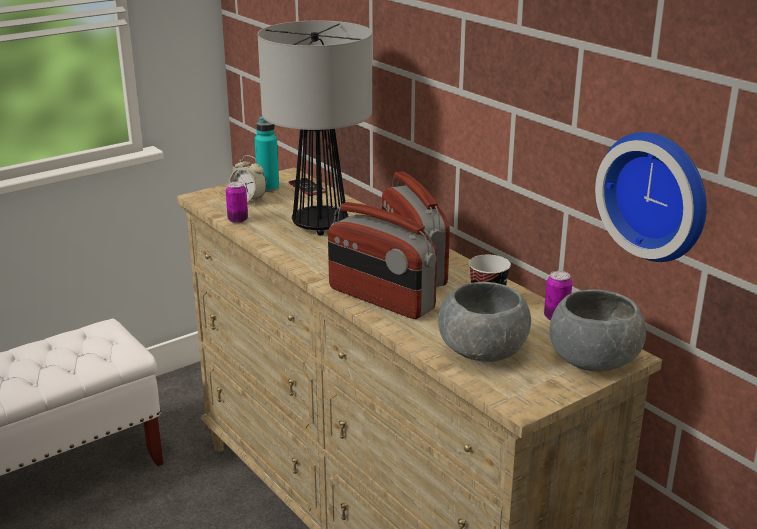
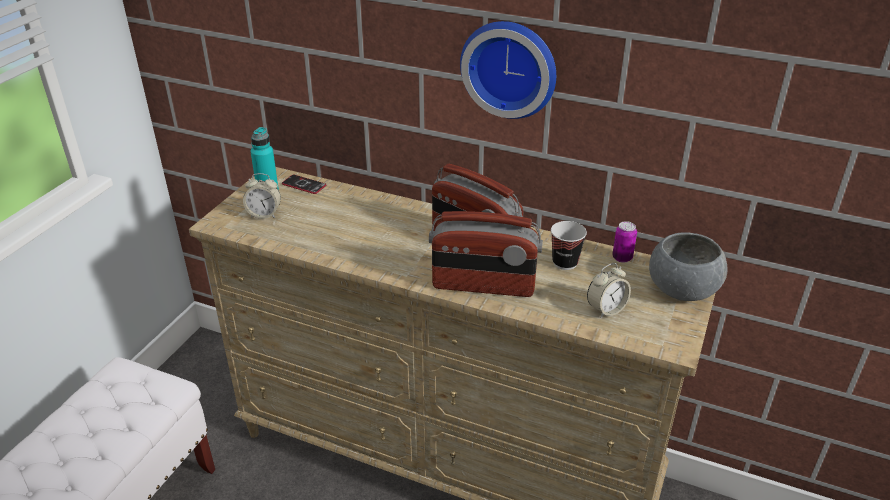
camera: 30 degrees left, 10 degrees up
can [226,182,248,223] -> none
table lamp [257,21,372,236] -> none
grey bowl [438,282,531,362] -> alarm clock [587,263,631,318]
wall clock [595,132,707,262] -> wall clock moved to [460,21,556,119]

